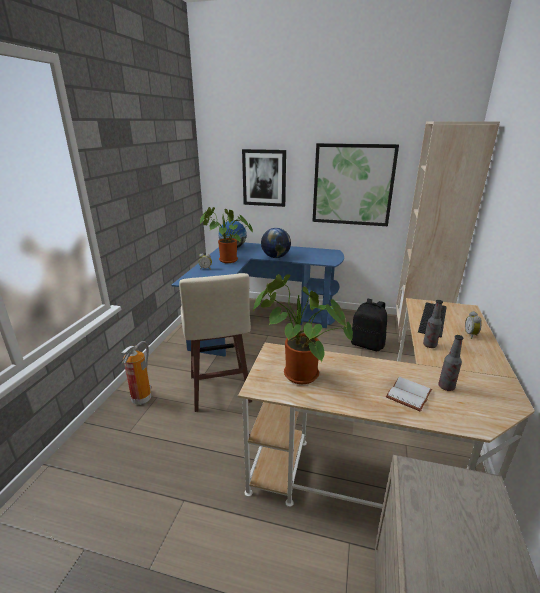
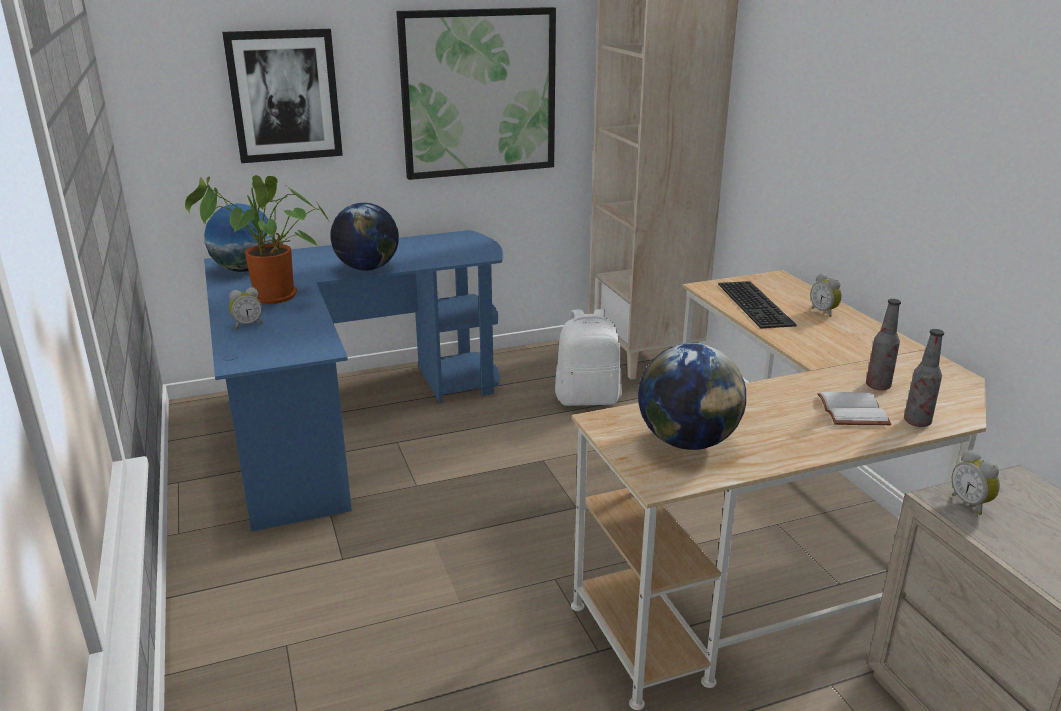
camera: 35 degrees left, 0 degrees up
fire extinguisher [121,341,151,405] -> none
beige stool [179,273,252,412] -> none
potted plant [253,274,353,384] -> globe [638,343,746,450]
black backpack [351,299,387,351] -> white backpack [555,309,622,406]
bottle [423,300,443,348] -> bottle moved to [904,329,944,427]
none -> alarm clock [952,449,1000,515]

